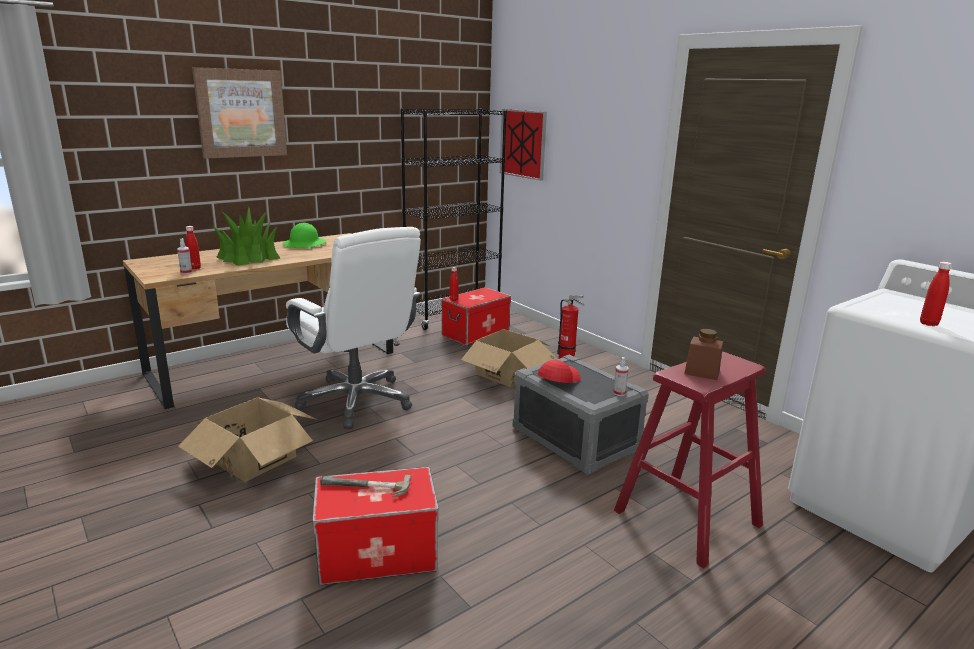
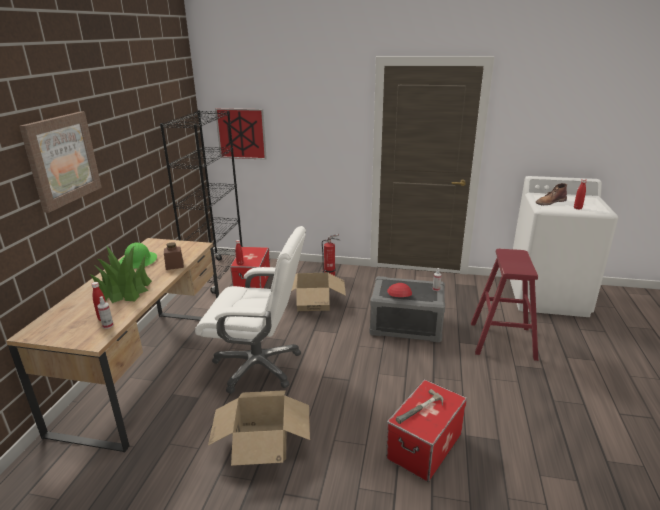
camera: 40 degrees left, 5 degrees up
brown jar [684,329,723,380] -> brown jar moved to [164,242,184,270]
none -> brown boot [536,183,567,205]

